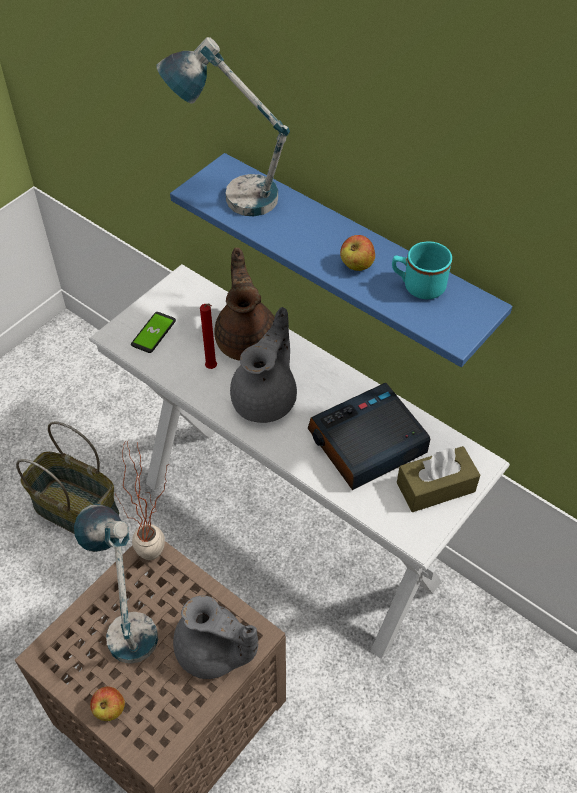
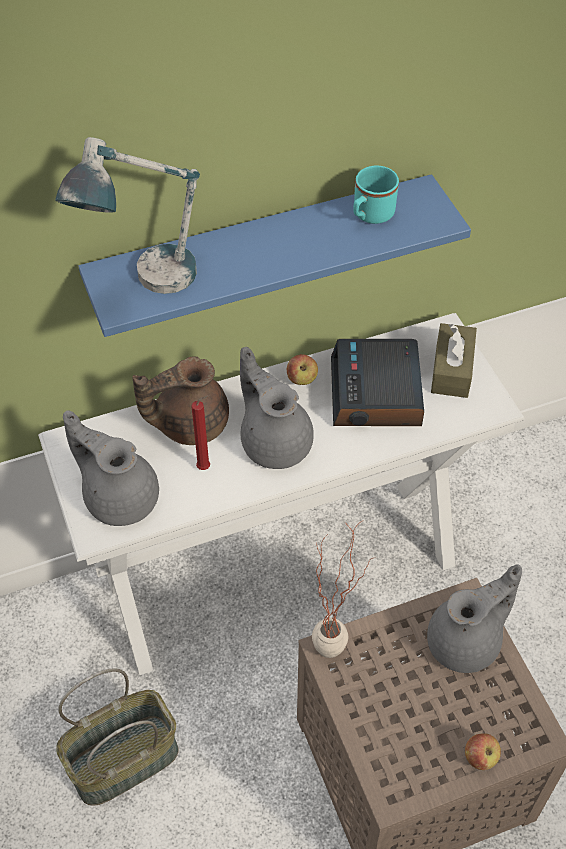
camera: 60 degrees left, 0 degrees up
table lamp [74,504,158,664] -> none
phone [131,312,176,353] -> grey teapot [63,410,159,526]
brown teapot [214,248,275,361] -> brown teapot turned 45 degrees counterclockwise [132,357,229,445]
apple [340,235,375,271] -> apple moved to [287,354,318,385]

